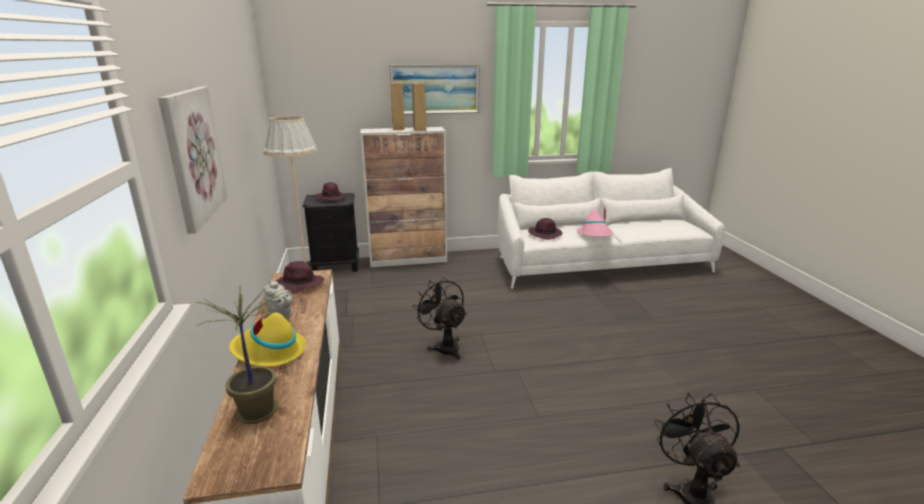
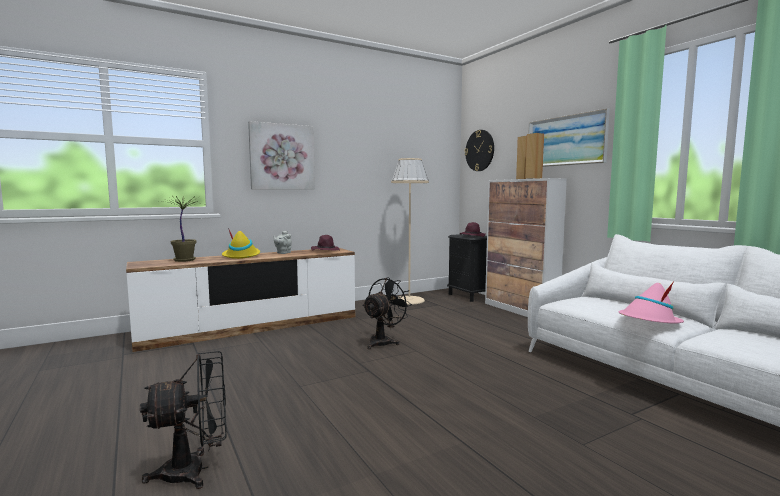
camera: 70 degrees right, 15 degrees down
purple hat [528,218,563,240] -> none
none -> wall clock [465,130,494,171]

